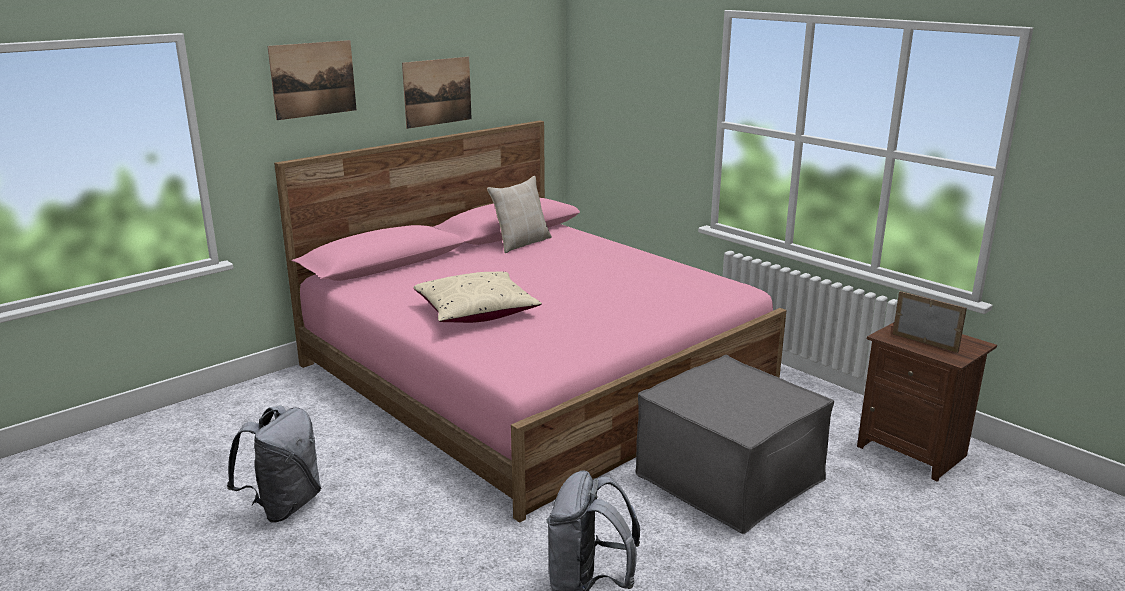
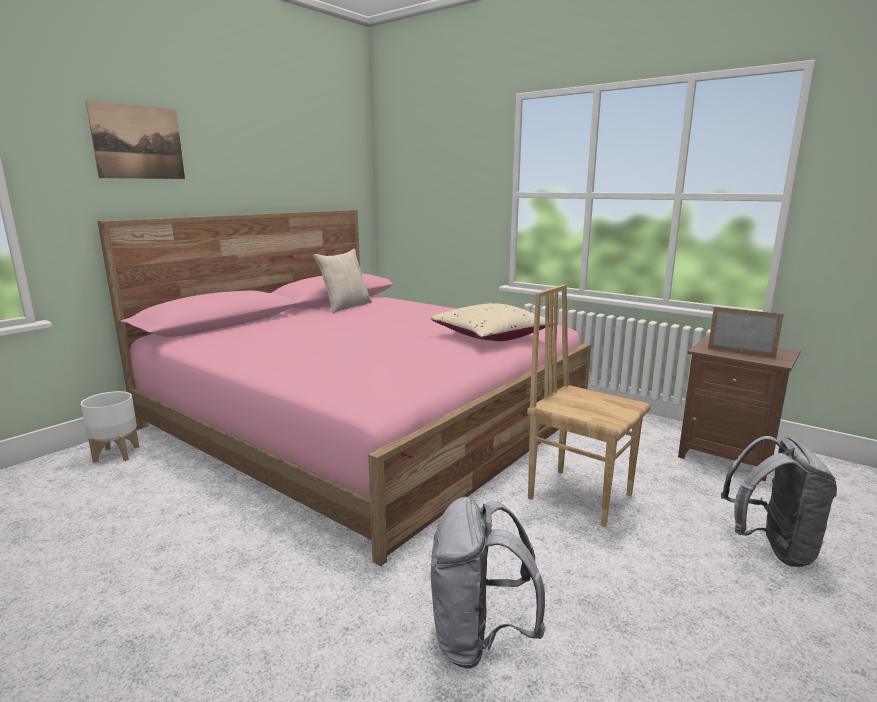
camera: 10 degrees left, 5 degrees down
grey backpack [227,405,321,522] -> grey backpack moved to [721,436,837,567]
picture [402,57,472,129] -> none
beige pillow [413,272,542,323] -> beige pillow moved to [430,303,554,341]
grey ottoman [636,355,834,534] -> brown chair [527,284,651,527]
none -> white planter [81,391,139,463]

